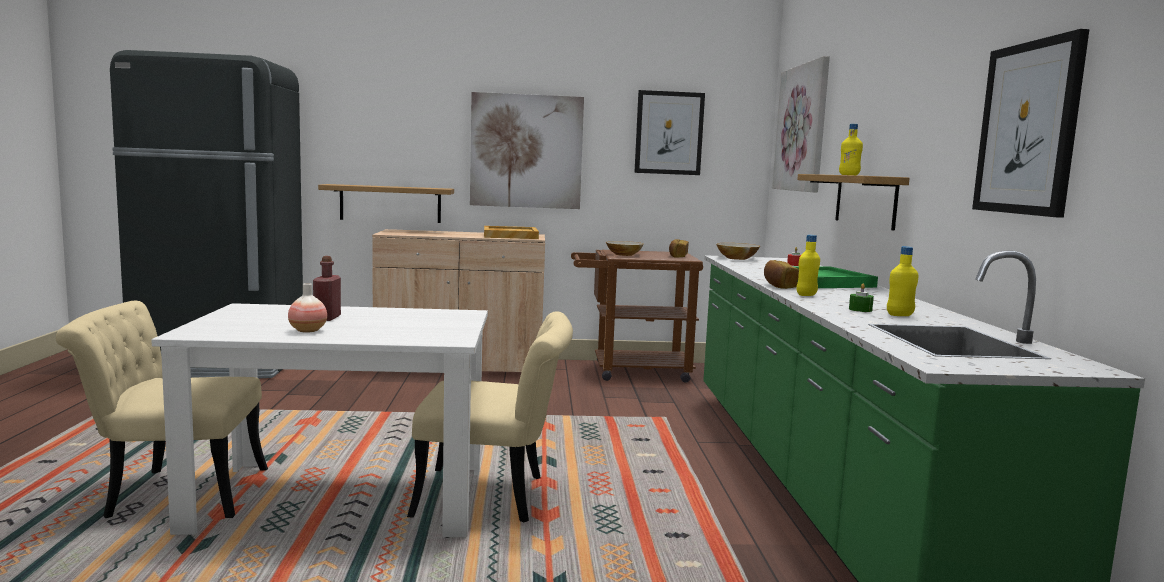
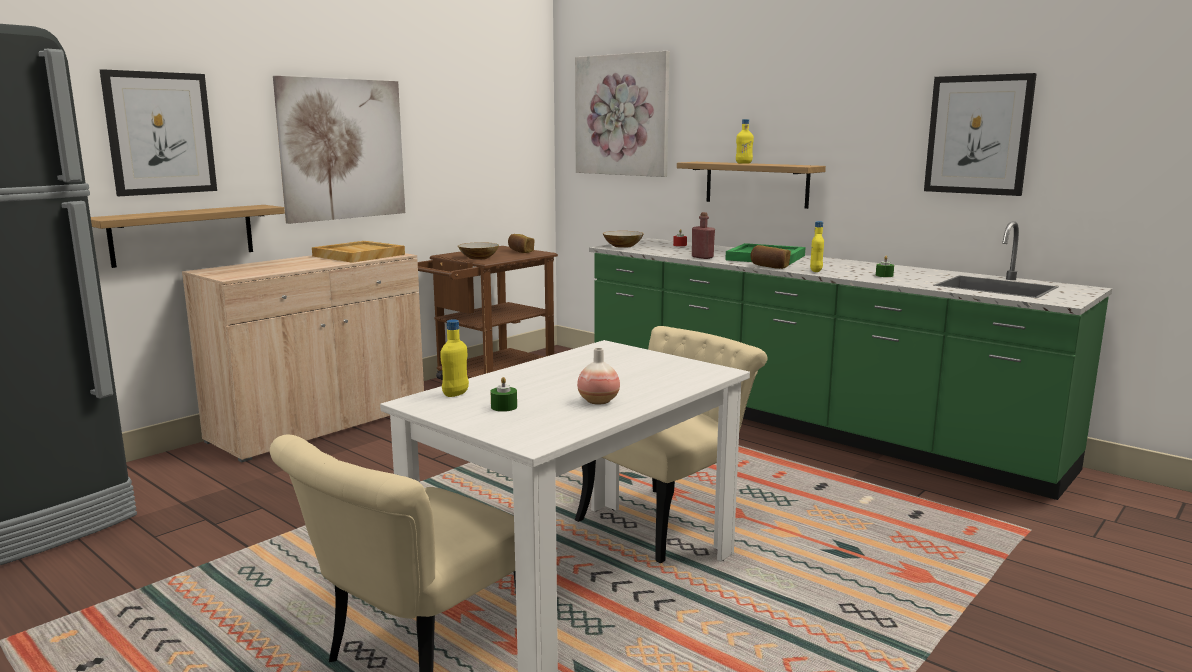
camera: 45 degrees left, 5 degrees up
red bottle [313,256,341,321] -> red bottle moved to [692,212,715,259]
picture [634,90,705,175] -> picture moved to [100,69,217,196]
yellow bottle [887,246,918,316] -> yellow bottle moved to [440,319,469,397]
none -> green candle [490,377,517,412]

